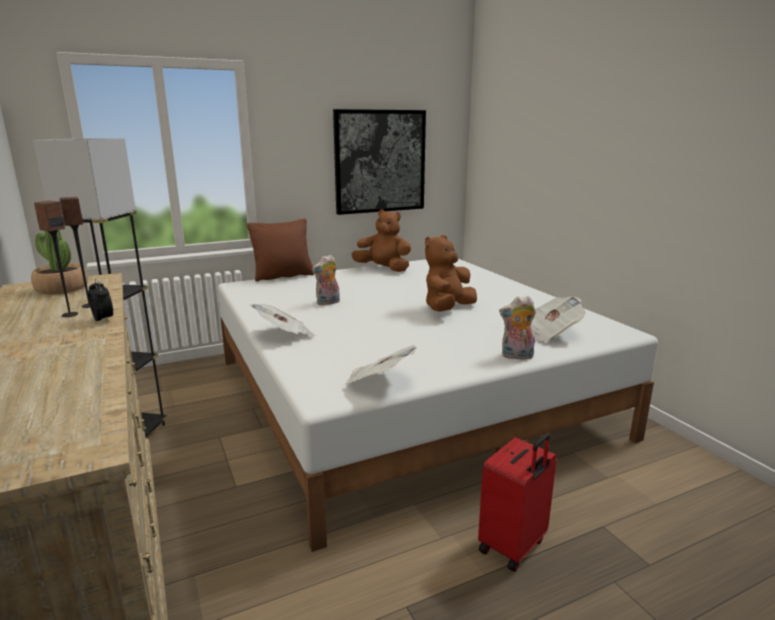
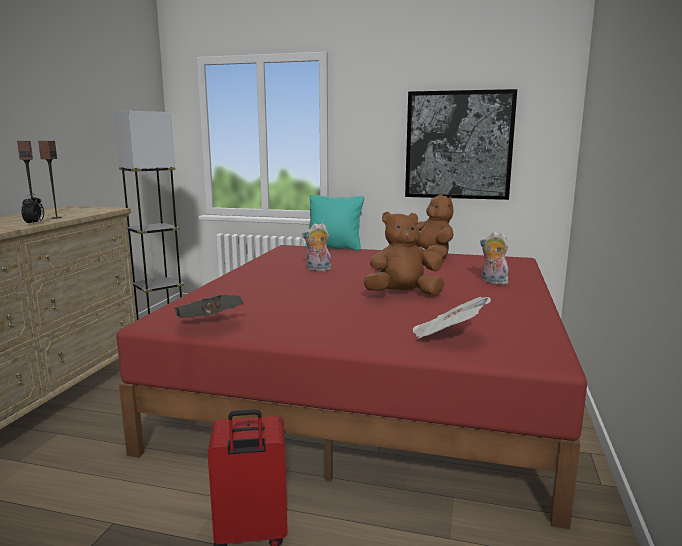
camera: 40 degrees right, 5 degrees down
potted plant [31,230,88,295] -> none
white bed [217,259,658,552] -> red bed [116,245,587,530]
brown pillow [247,219,314,282] -> turquoise pillow [305,195,364,251]
newspaper [249,304,316,336] -> none
plush toy [499,296,536,359] -> plush toy moved to [480,231,509,285]

